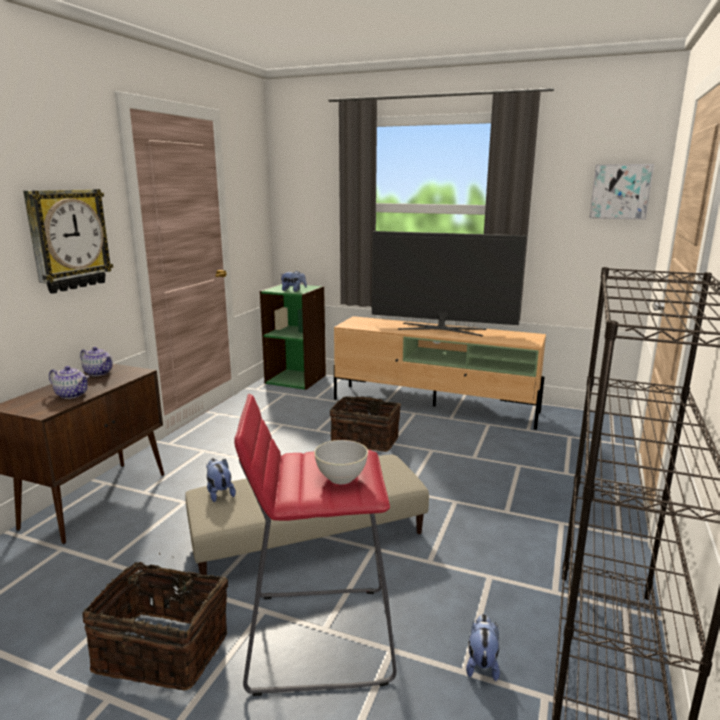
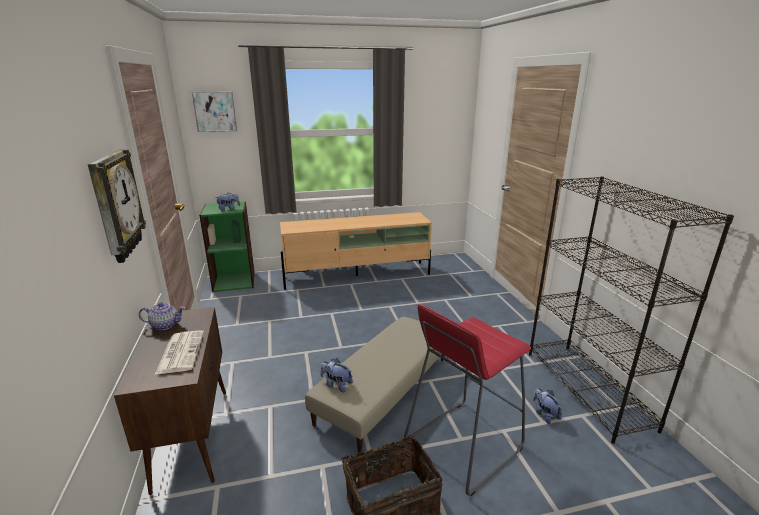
camera: 35 degrees left, 5 degrees up
teapot [49,366,89,399] -> newspaper [155,330,204,374]
grey bowl [314,440,368,484] -> none
basket [330,395,401,452] -> none
television [372,231,527,337] -> none
picture [590,164,654,220] -> picture moved to [192,92,237,132]

